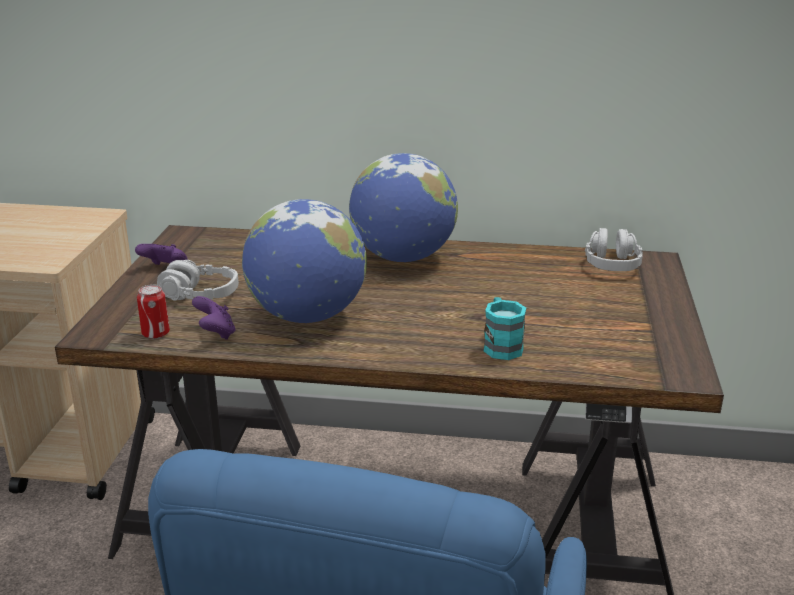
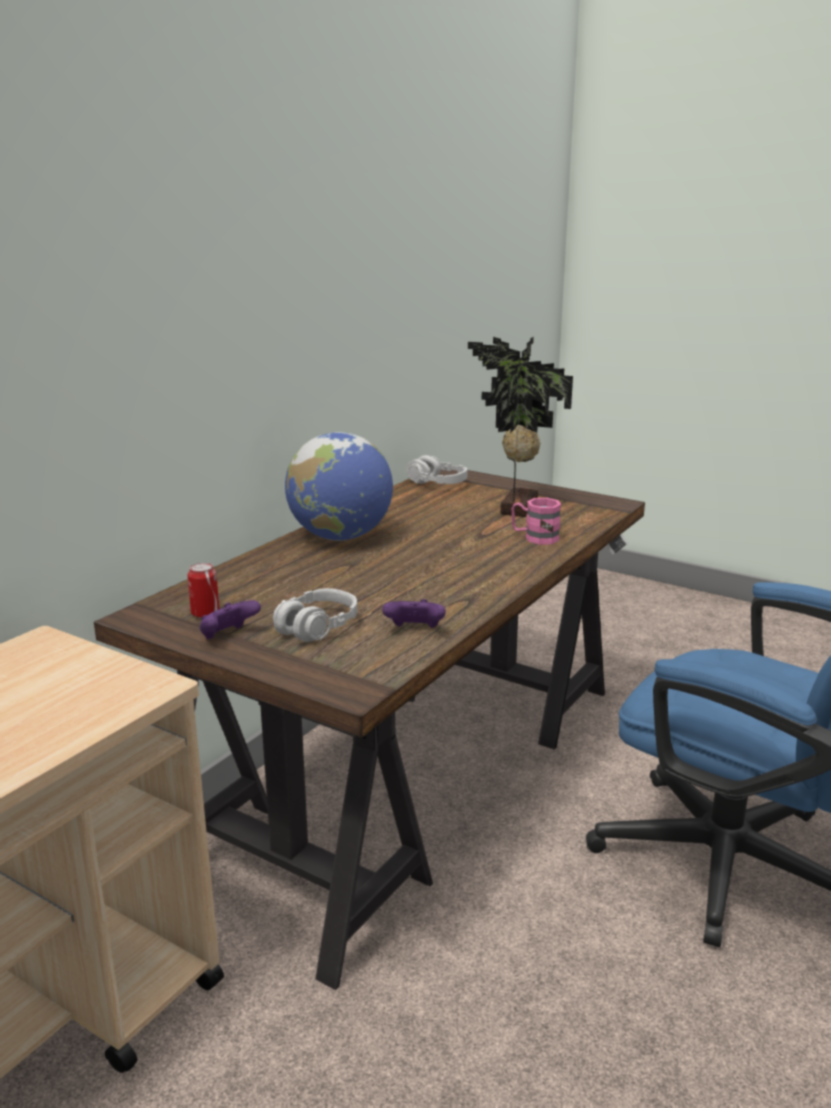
camera: 65 degrees left, 5 degrees down
can [137,284,170,339] -> can moved to [188,562,219,618]
globe [242,199,367,323] -> none
turquoise mug [484,297,526,360] -> pink mug [511,498,561,545]
none -> potted plant [468,336,573,517]

